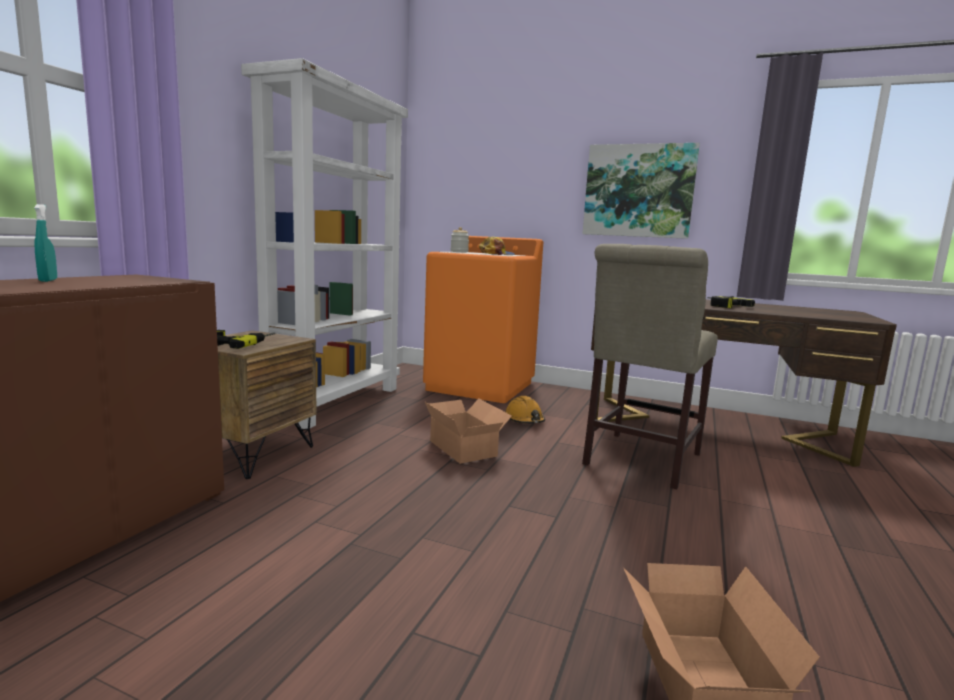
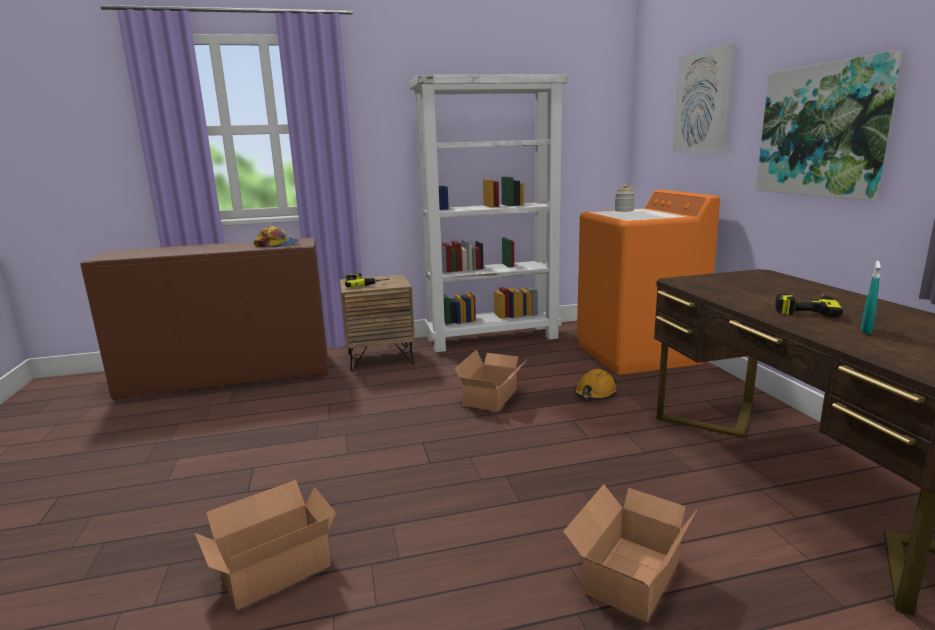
camera: 55 degrees right, 5 degrees up
turquoise spray bottle [34,204,57,282] -> turquoise spray bottle moved to [861,261,881,334]
cap [479,237,515,255] -> cap moved to [254,226,299,247]
beige chair [582,244,718,489] -> none
none -> cardboard box [563,484,697,622]
none -> picture [672,43,735,153]

